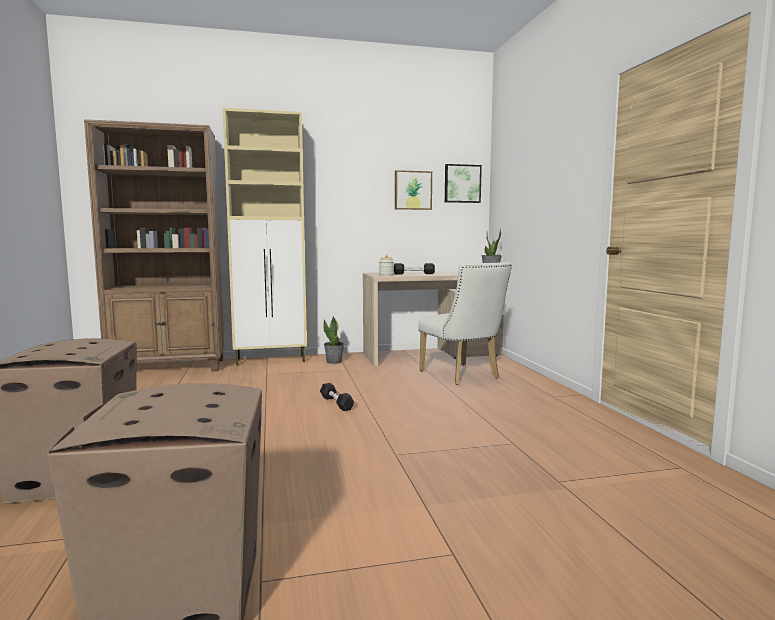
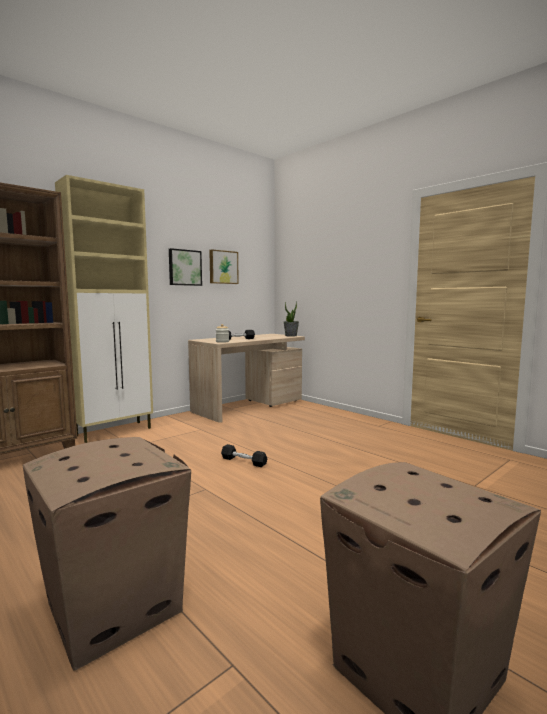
camera: 30 degrees left, 0 degrees up
potted plant [323,316,344,364] -> none
white chair [418,262,512,385] -> none
picture [445,164,482,203] -> picture moved to [169,248,202,286]

